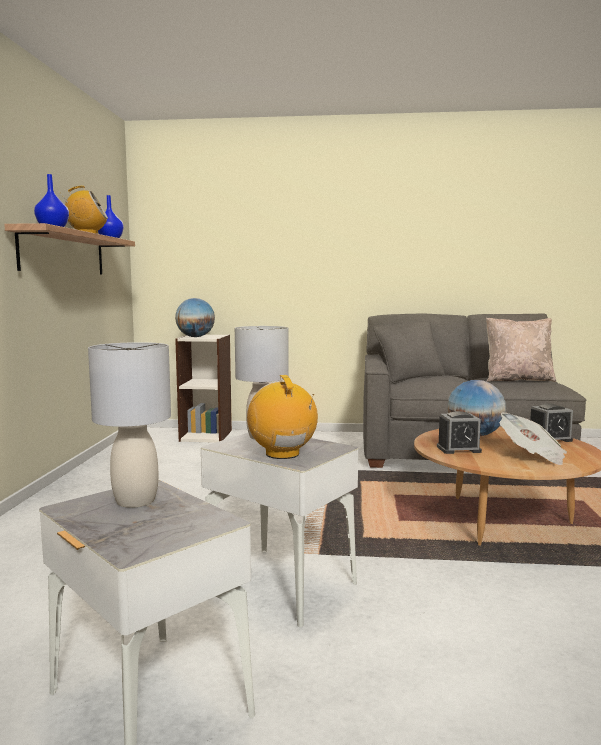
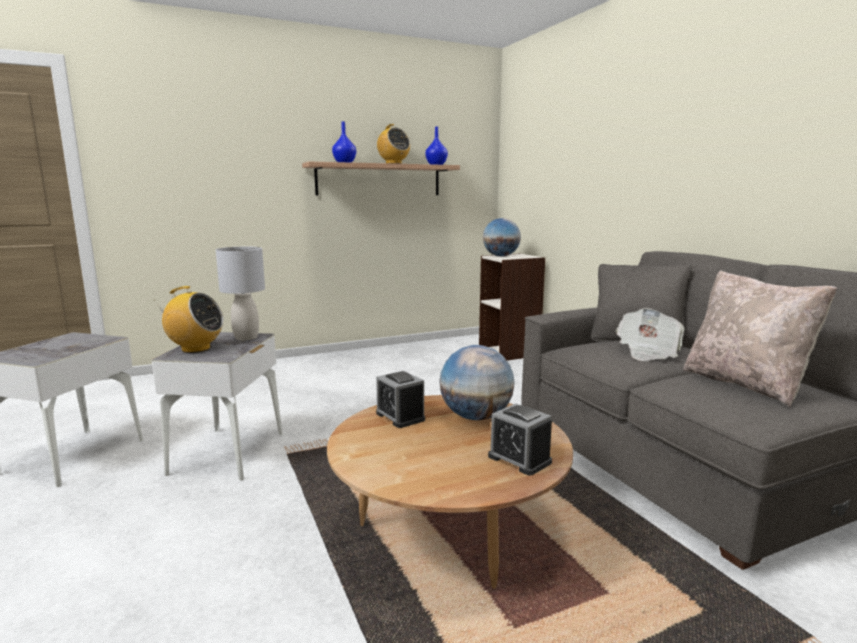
camera: 60 degrees right, 5 degrees up
grey table lamp [88,342,171,508] -> none
radio [247,375,318,459] -> radio turned 60 degrees clockwise [155,286,224,353]
newspaper [499,412,567,465] -> newspaper moved to [616,308,685,361]

